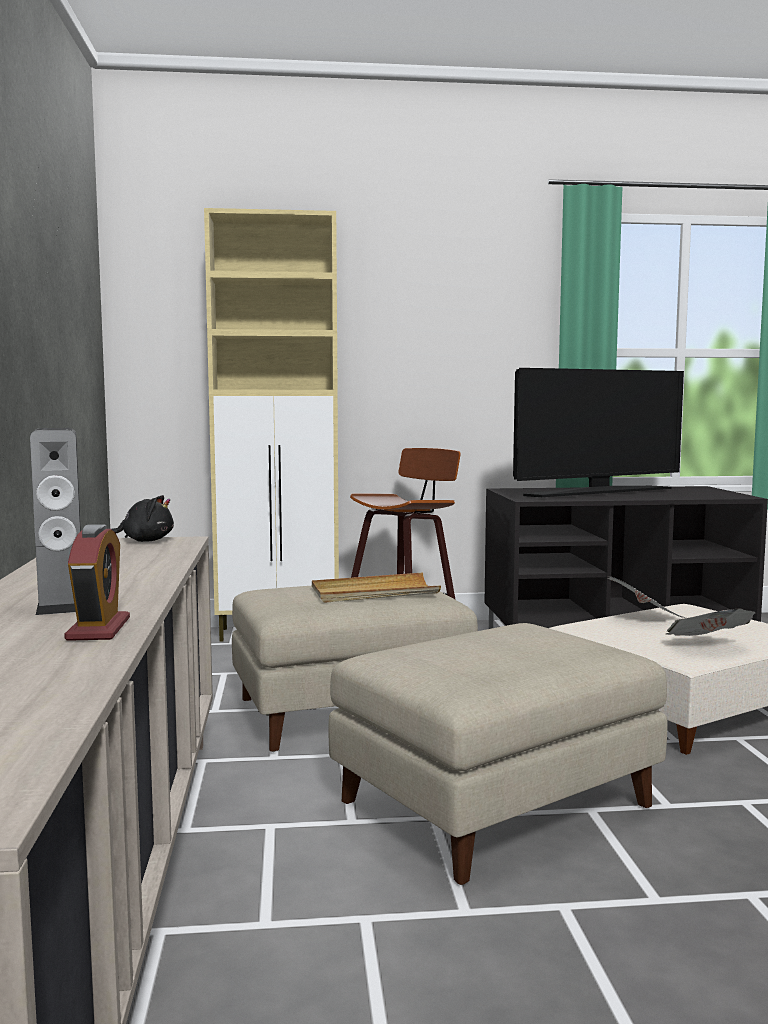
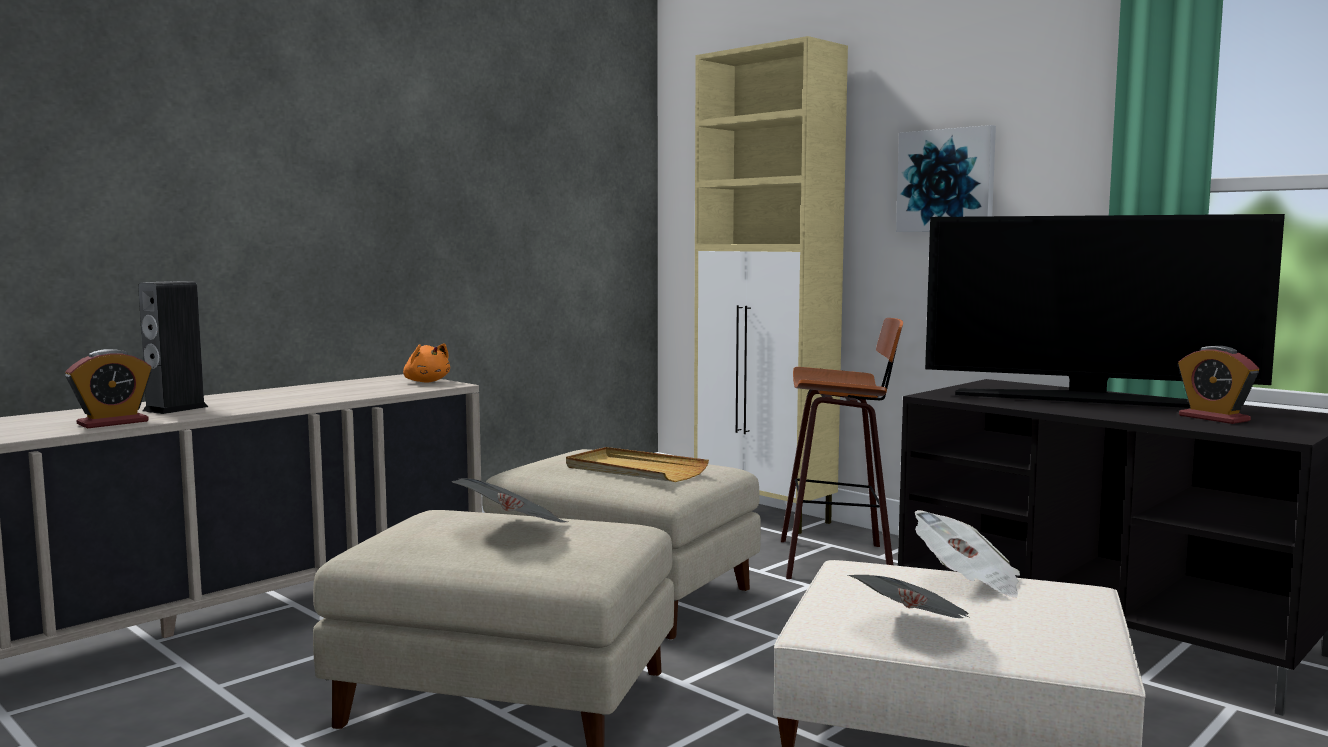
camera: 50 degrees right, 0 degrees up
black plush toy [112,495,174,542] -> orange plush toy [403,343,450,382]
none -> newspaper [452,478,568,522]
none -> picture [896,125,996,232]
none -> alarm clock [1178,346,1259,424]

